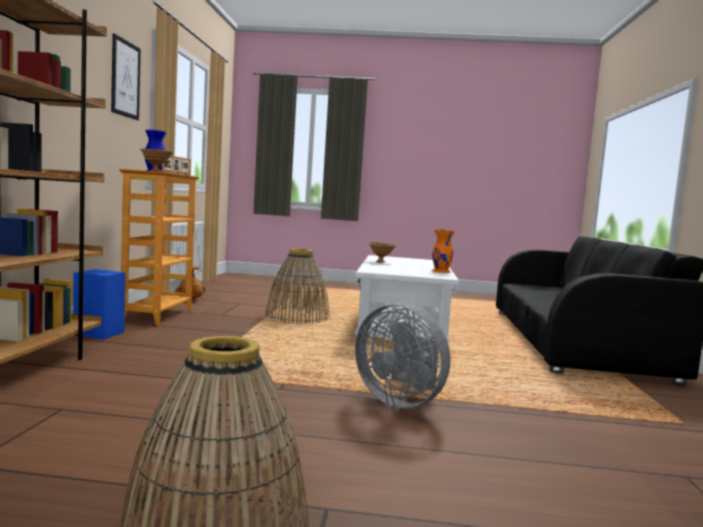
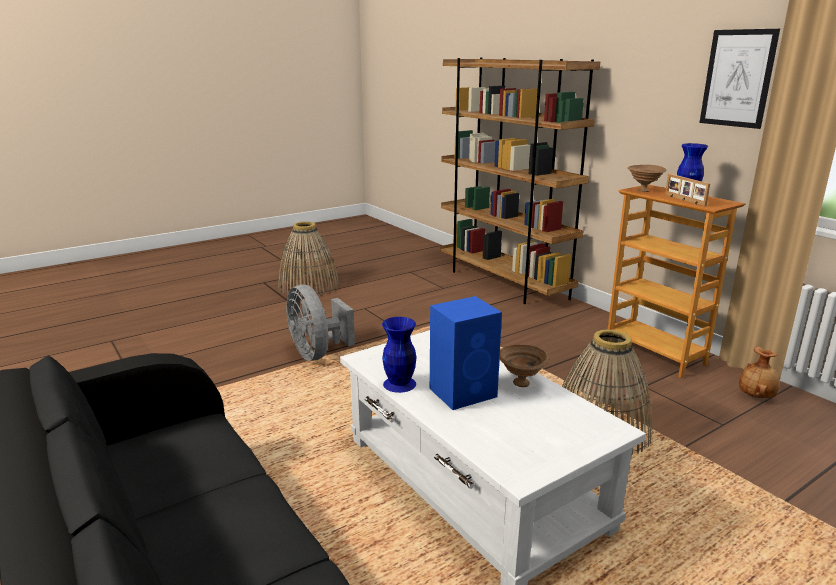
camera: 140 degrees right, 15 degrees up
blue speaker [73,269,126,340] -> blue speaker moved to [430,296,502,410]
grey fan [355,302,450,409] -> grey fan turned 120 degrees counterclockwise [286,285,355,361]
orange vase [431,229,455,273] -> blue vase [382,317,417,393]

